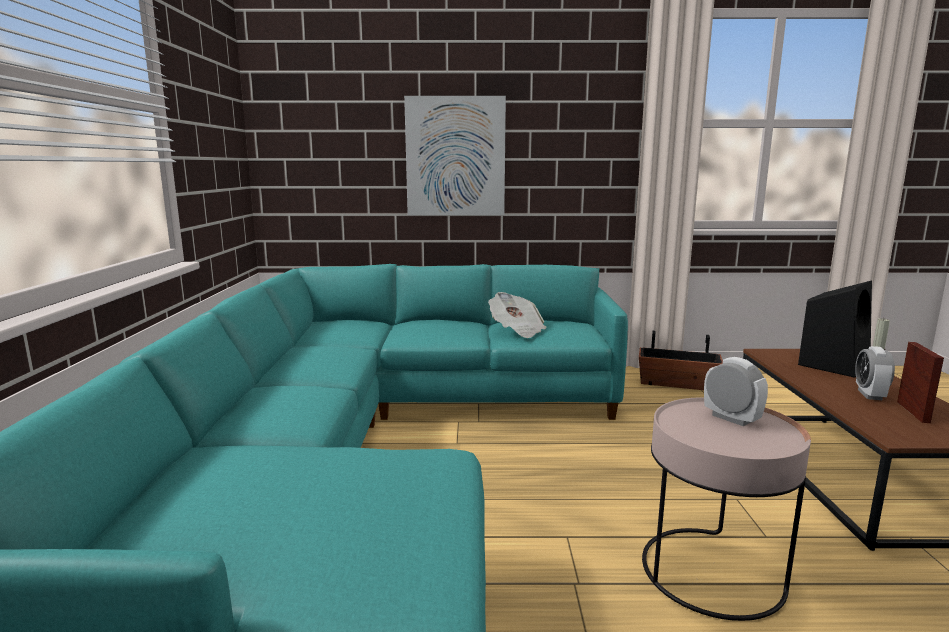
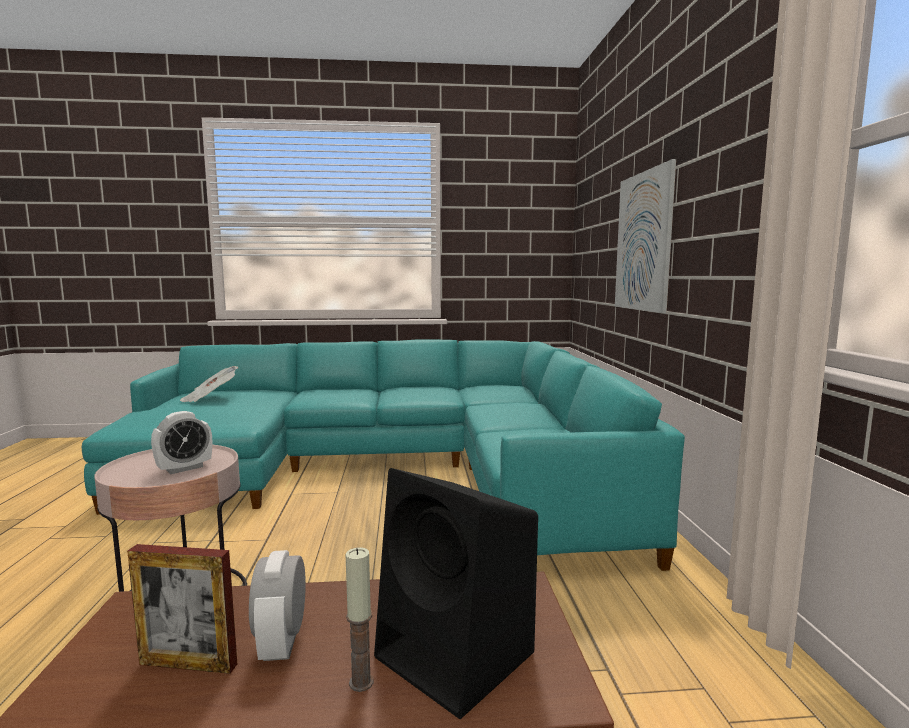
camera: 85 degrees right, 5 degrees down
newspaper [488,292,547,338] -> newspaper moved to [180,366,238,402]
planter [639,331,723,390] -> none
alarm clock [855,346,895,400] -> alarm clock turned 105 degrees counterclockwise [249,550,306,661]

